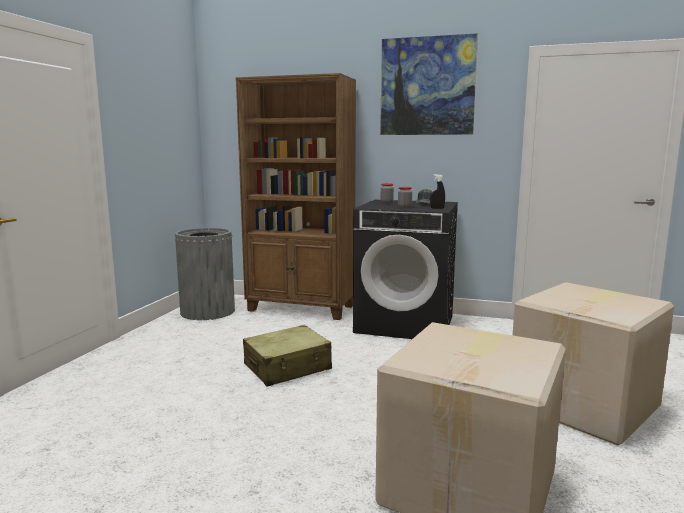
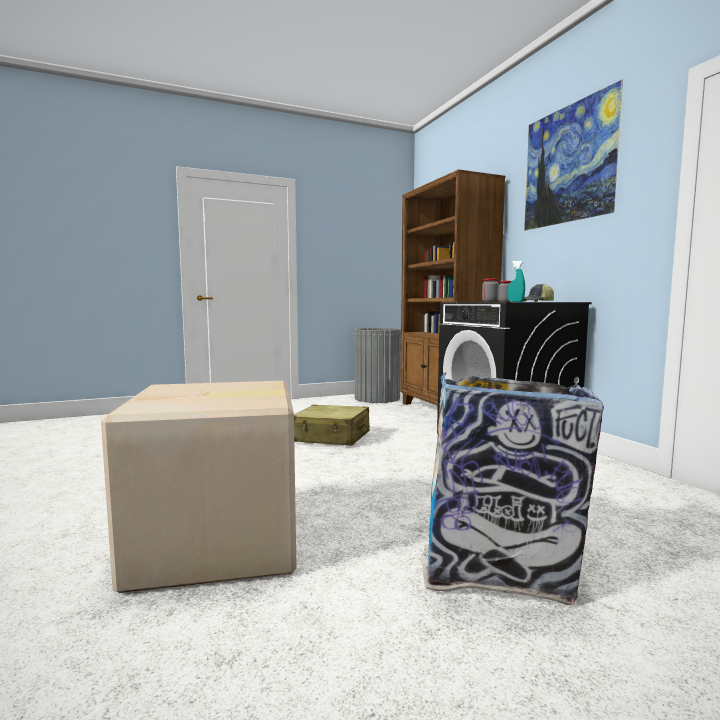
camera: 50 degrees right, 5 degrees down
black spray bottle [430,174,445,209] -> turquoise spray bottle [508,261,525,302]
cardboard box [513,282,674,446] -> trash can [421,372,604,605]

